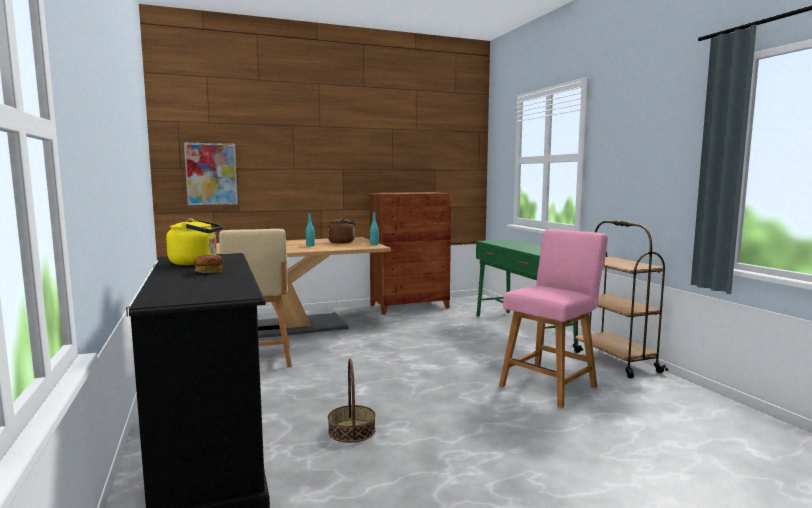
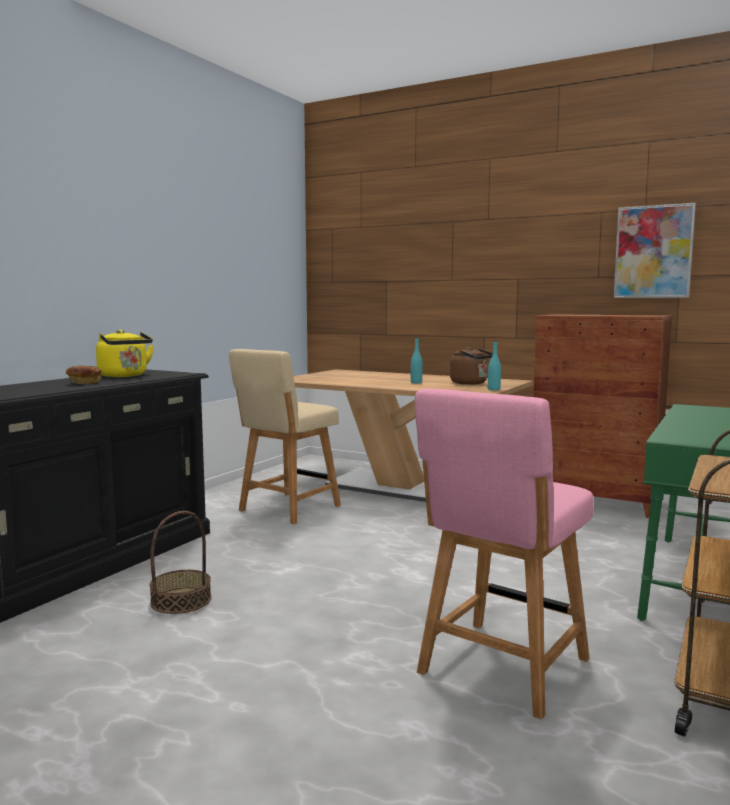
camera: 50 degrees right, 0 degrees up
picture [184,143,238,205] -> picture moved to [614,203,696,298]
pink chair [499,229,608,408] -> pink chair turned 120 degrees clockwise [414,388,594,719]

